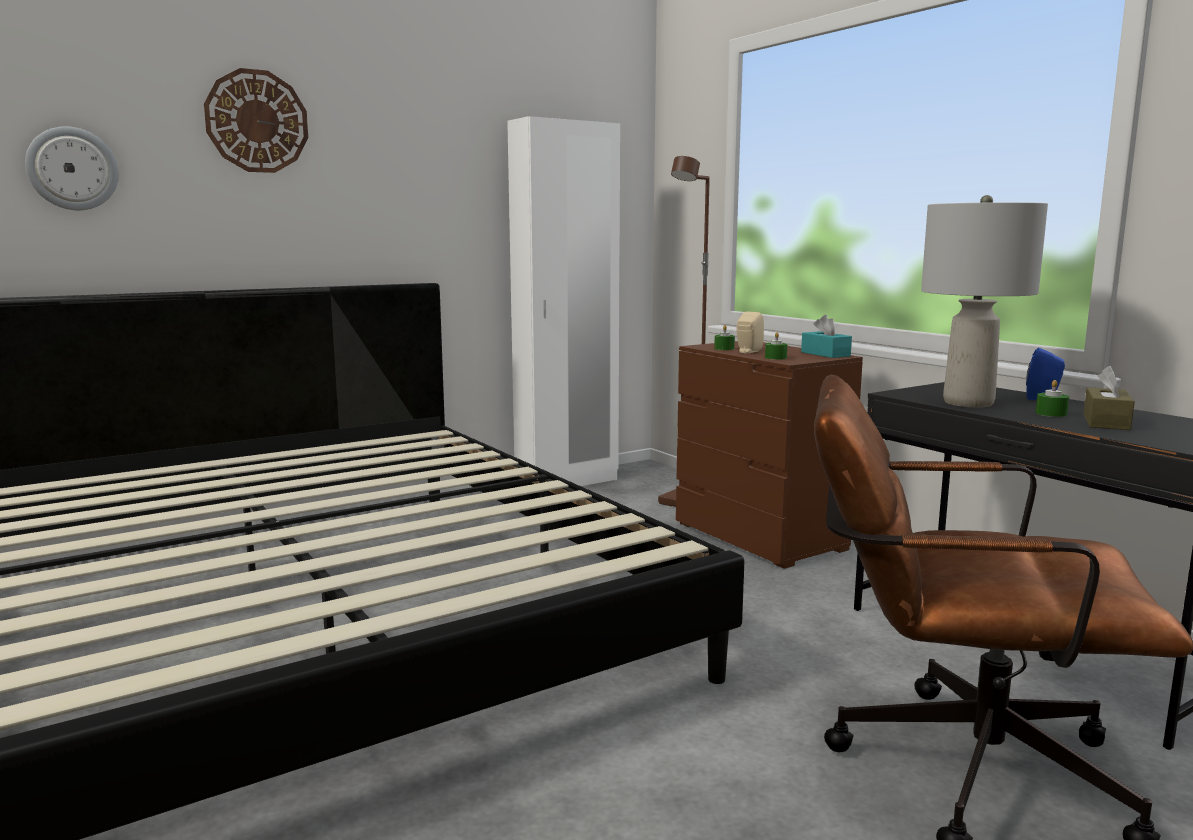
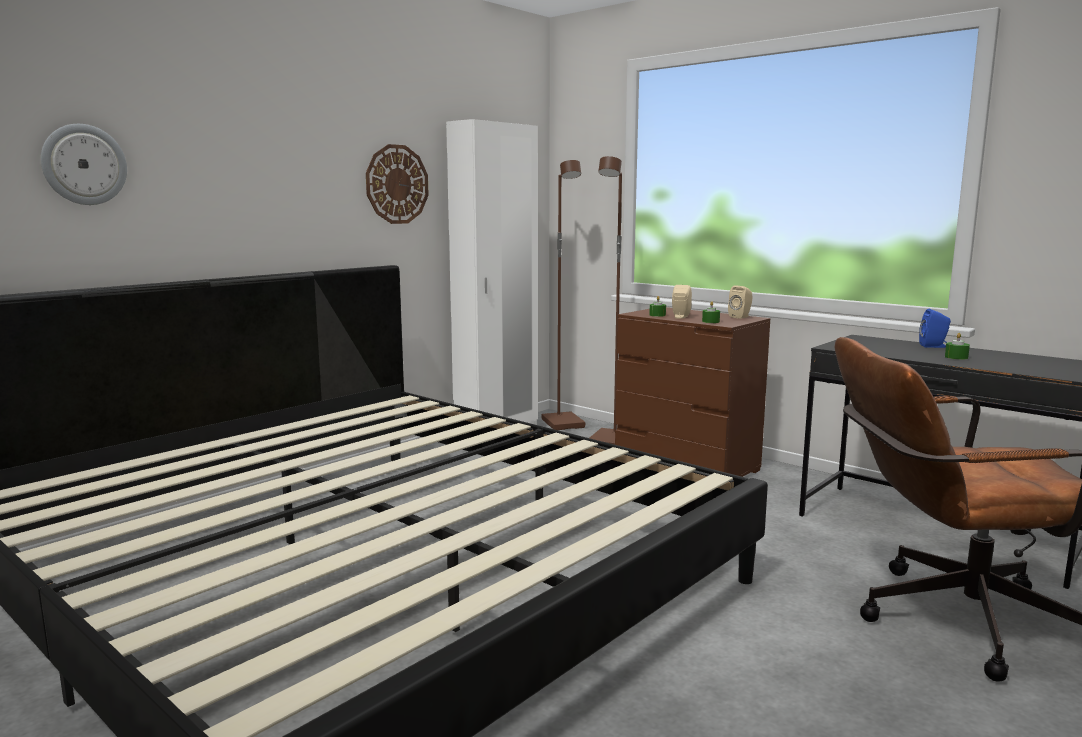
camera: 15 degrees left, 0 degrees up
wall clock [204,68,308,173] -> wall clock moved to [366,144,429,224]
turquoise tissue box [801,315,852,358] -> beige speaker [728,285,752,319]
grey table lamp [921,195,1048,408] -> none
brown tissue box [1083,366,1135,430] -> none
none -> brown floor lamp [541,160,585,430]

